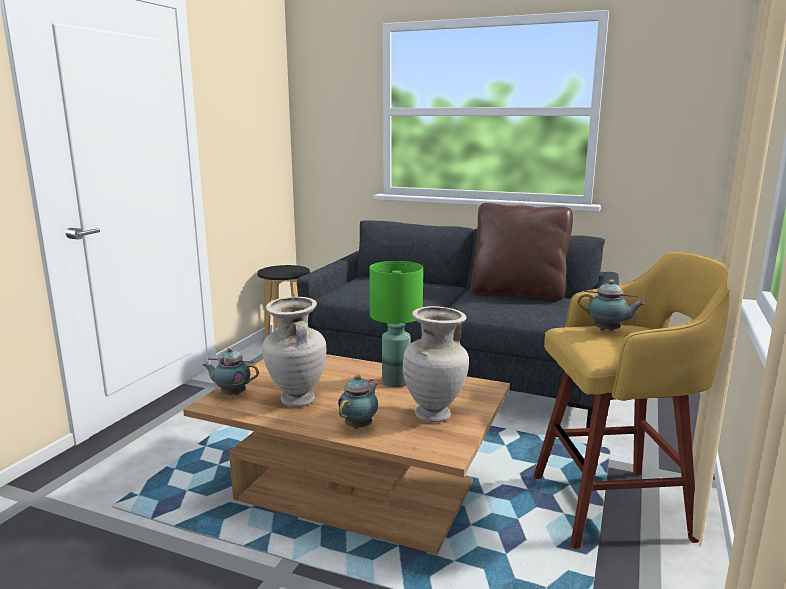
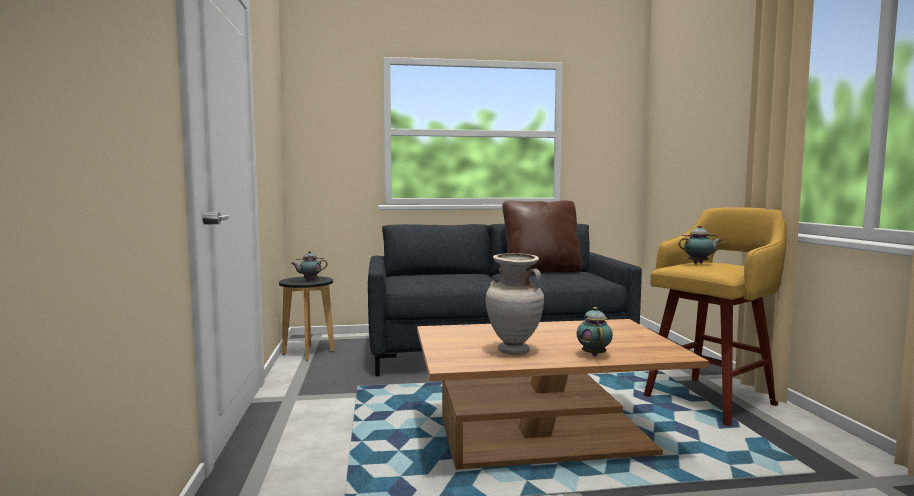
camera: 30 degrees left, 10 degrees down
teapot [202,347,259,395] -> teapot moved to [291,251,328,281]
green table lamp [369,261,423,387] -> none
beige vase [403,306,469,423] -> none

